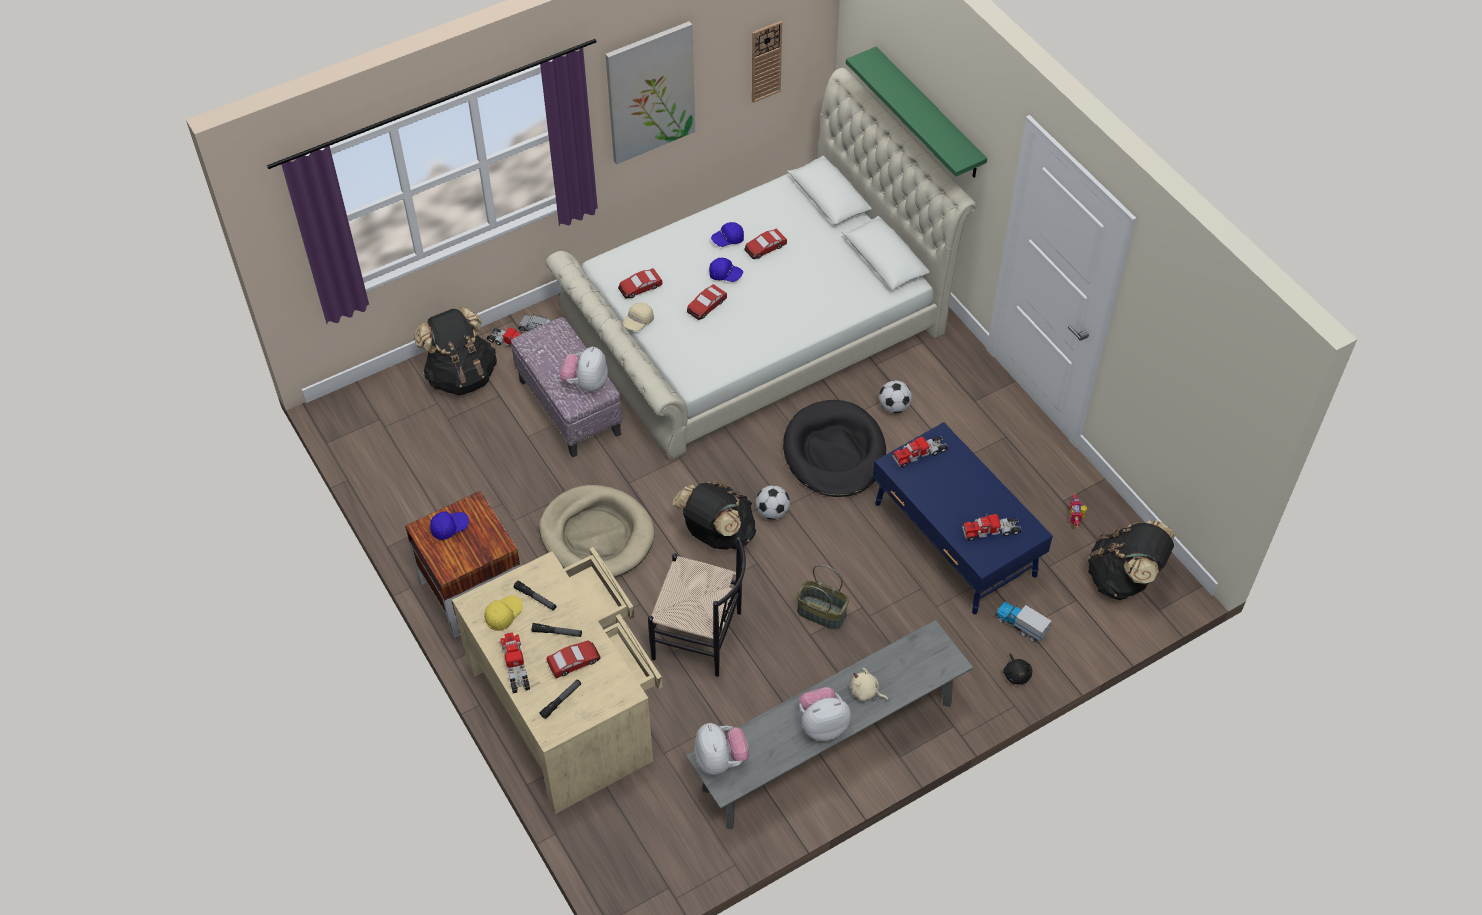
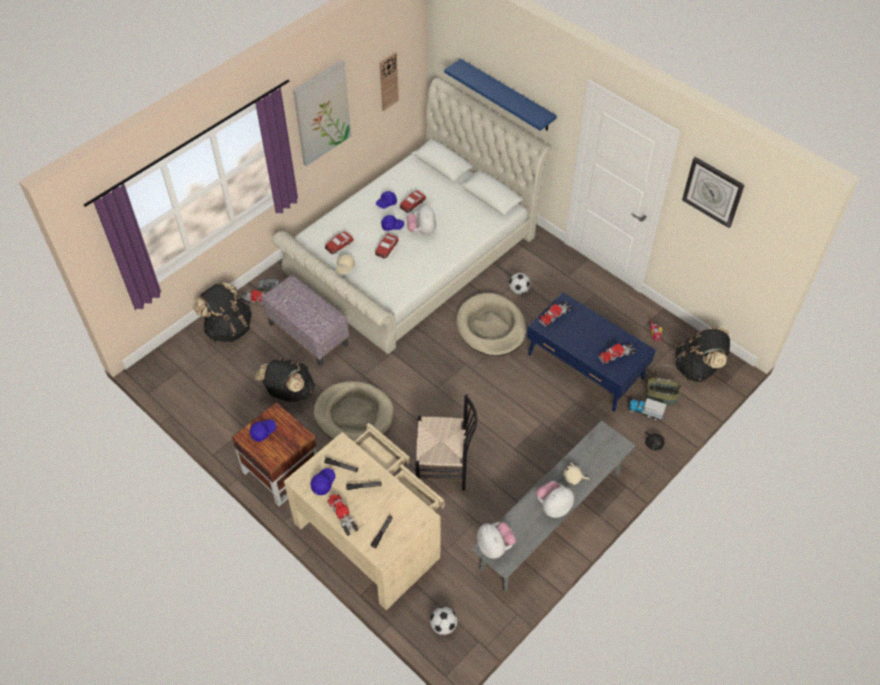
camera: 15 degrees left, 0 degrees up
yellow cap [484,595,523,631] -> blue cap [310,468,336,495]
toy car [547,640,600,678] -> none
plush toy [560,346,608,392] -> plush toy moved to [407,205,436,235]
black backpack [672,482,756,549] -> black backpack moved to [255,358,315,402]
football [756,485,790,520] -> football moved to [430,607,457,635]
black dog bed [783,400,886,497] -> beige dog bed [456,293,526,356]
basket [796,565,849,629] -> basket moved to [645,365,681,406]
green shelf [846,47,987,178] -> blue shelf [444,59,557,131]
none -> wall clock [682,157,745,228]

